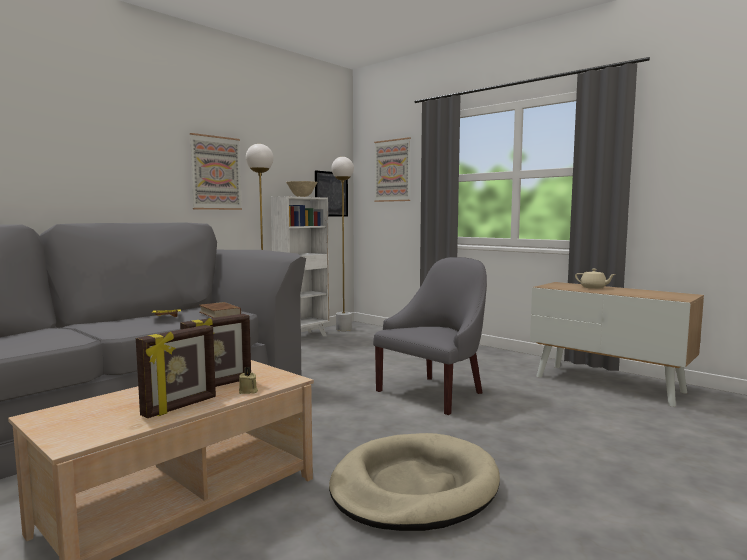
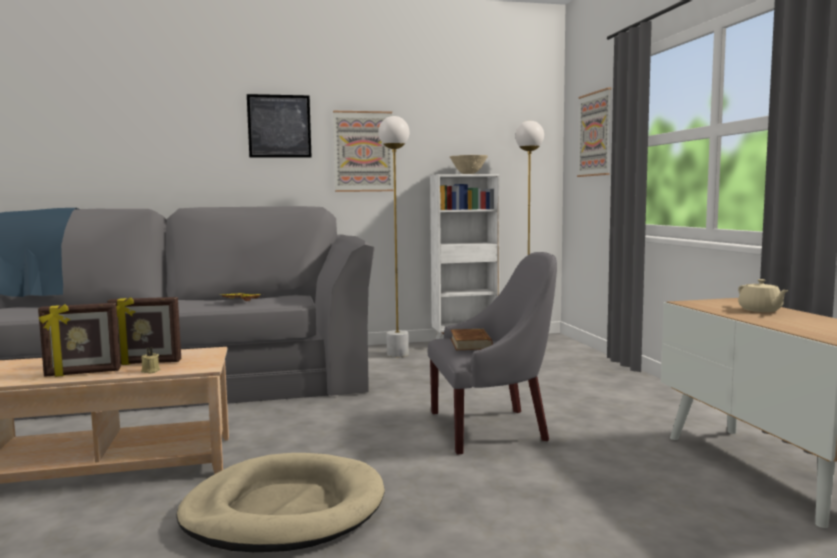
camera: 35 degrees right, 0 degrees up
brown book [199,302,241,318] -> brown book moved to [451,329,493,350]
picture [315,170,348,217] -> picture moved to [247,94,311,158]

